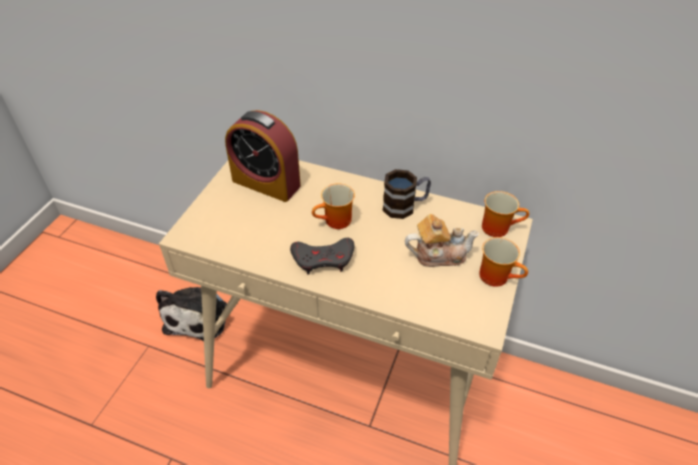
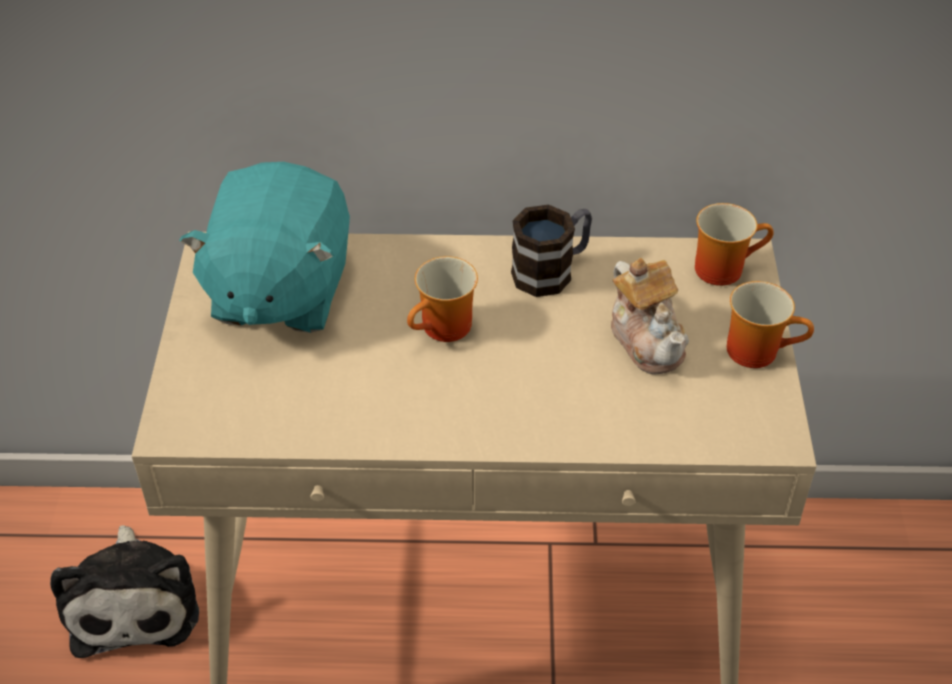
camera: 20 degrees left, 0 degrees up
alarm clock [225,110,301,202] -> turquoise plush toy [180,162,350,333]
grey game controller [290,238,354,275] -> none
teapot [405,214,479,267] -> teapot turned 90 degrees clockwise [611,258,689,374]

